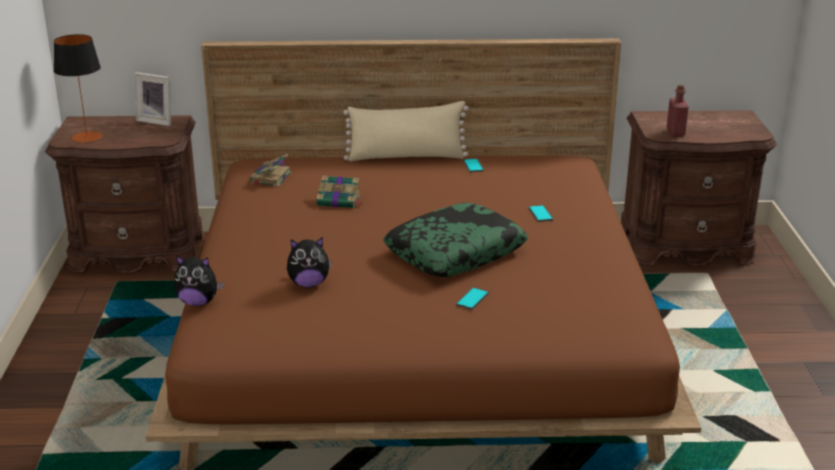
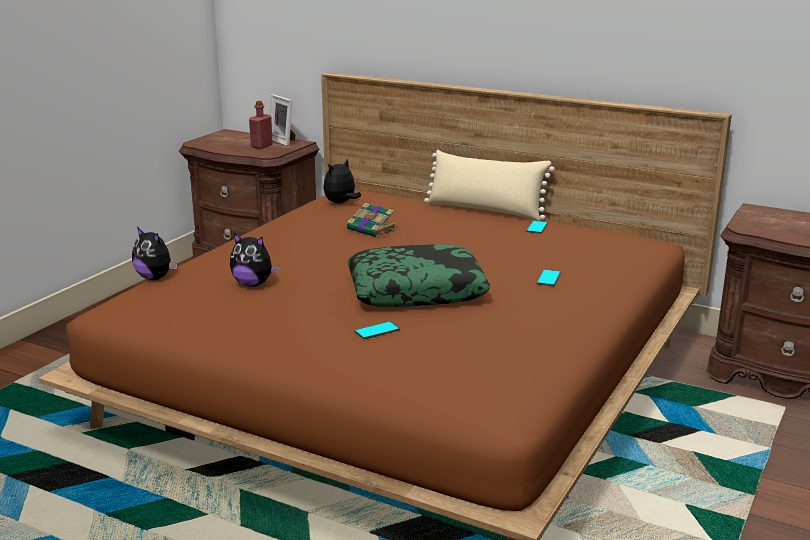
camera: 30 degrees right, 5 degrees down
table lamp [54,34,103,143] -> none
book [250,154,292,187] -> plush toy [323,159,361,204]
red bottle [667,85,689,136] -> red bottle moved to [249,101,273,149]

